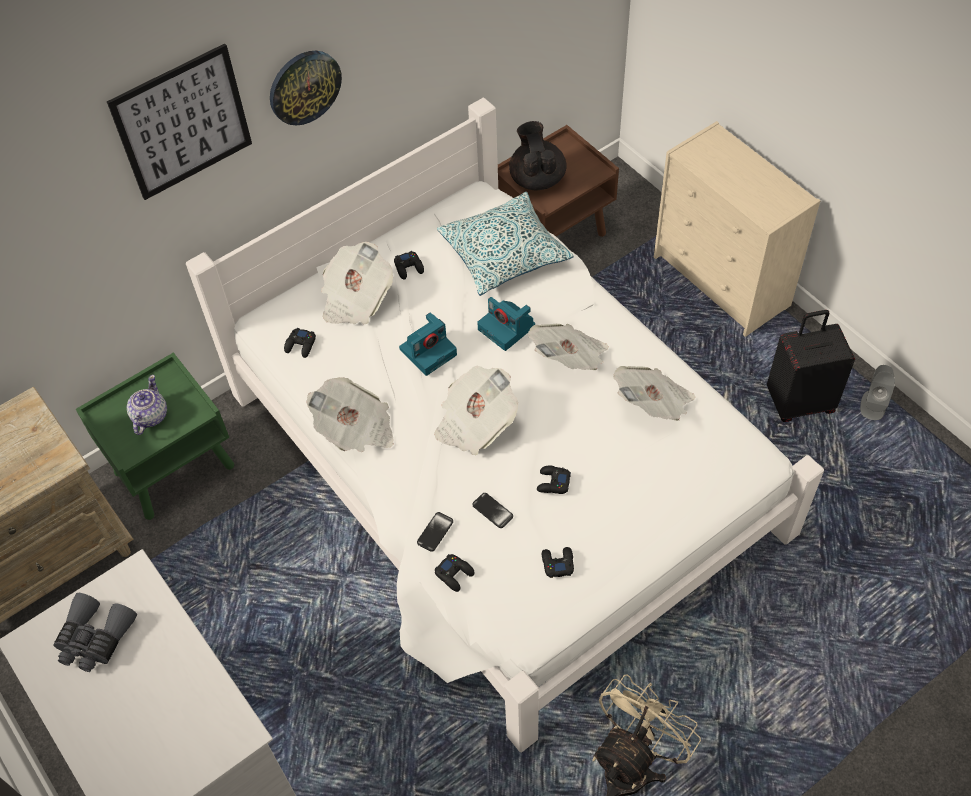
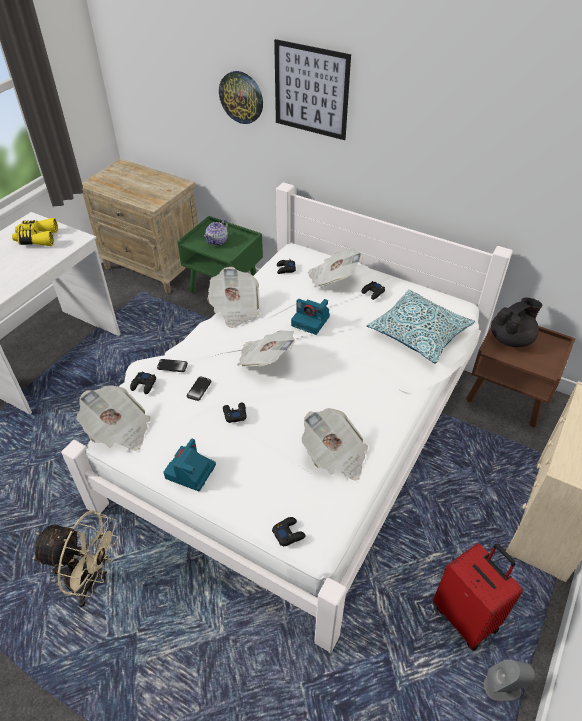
camera: 65 degrees right, 10 degrees down
grey binoculars [53,593,137,672] -> yellow binoculars [12,218,58,246]
teapot [127,375,167,435] -> teapot turned 135 degrees clockwise [204,219,228,245]
wall clock [270,51,342,126] -> wall clock moved to [219,71,263,124]
camera [477,297,535,351] -> camera moved to [163,438,216,491]
newspaper [528,324,609,371] -> newspaper moved to [76,385,151,451]
black game controller [542,547,574,578] -> black game controller moved to [272,517,306,546]
black suitcase [767,310,855,422] -> red suitcase [433,543,523,651]

